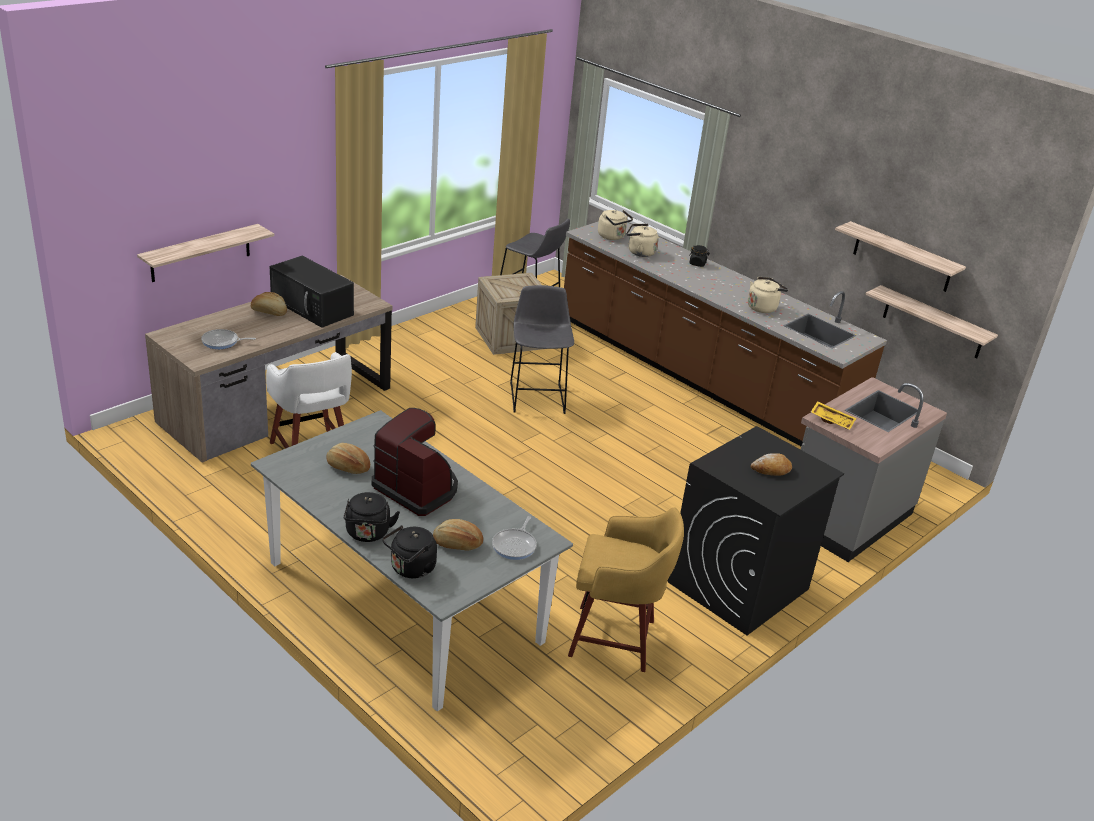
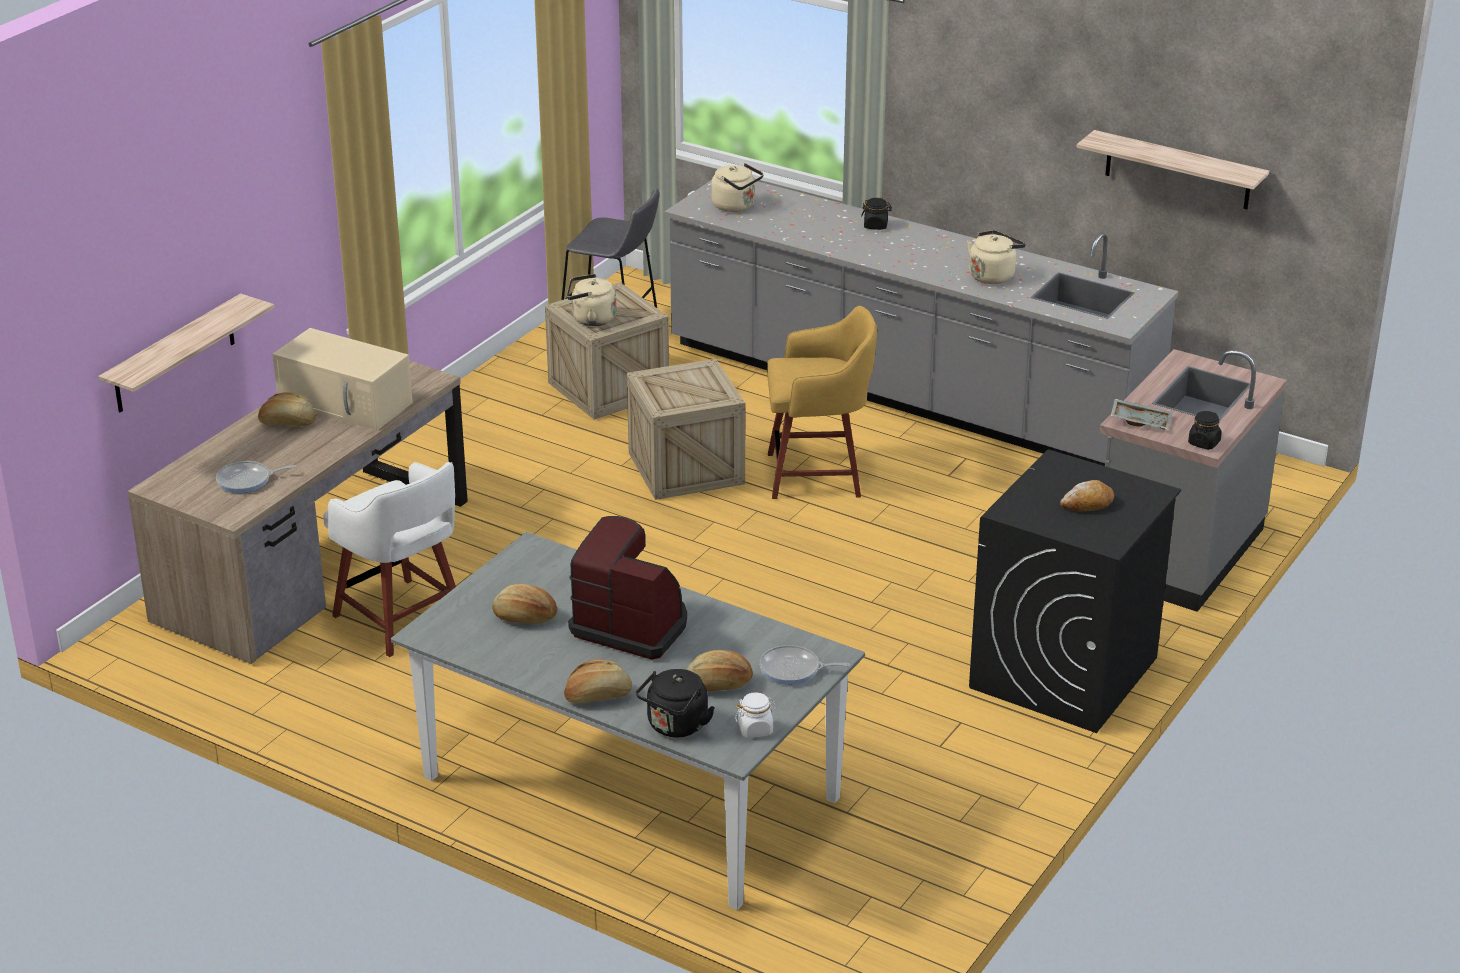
camera: 10 degrees left, 0 degrees up
black microwave [270,256,354,328] -> beige microwave [273,328,413,431]
black kettle [343,492,400,542] -> bread [564,659,632,703]
frying pan [492,516,537,560] -> frying pan turned 90 degrees clockwise [760,645,850,685]
grey stool [510,285,574,414] -> crate [627,359,745,500]
brown counter [564,221,887,446] -> grey counter [664,180,1178,466]
yellow stool [568,507,684,672] -> yellow stool moved to [767,306,877,499]
beige kettle [627,224,659,257] -> beige kettle moved to [567,274,616,326]
yellow tray [811,401,856,430] -> grey tray [1110,399,1172,430]
shelf [865,285,998,359] -> none
none -> white jar [735,692,777,738]
none -> black jar [1188,411,1222,450]

